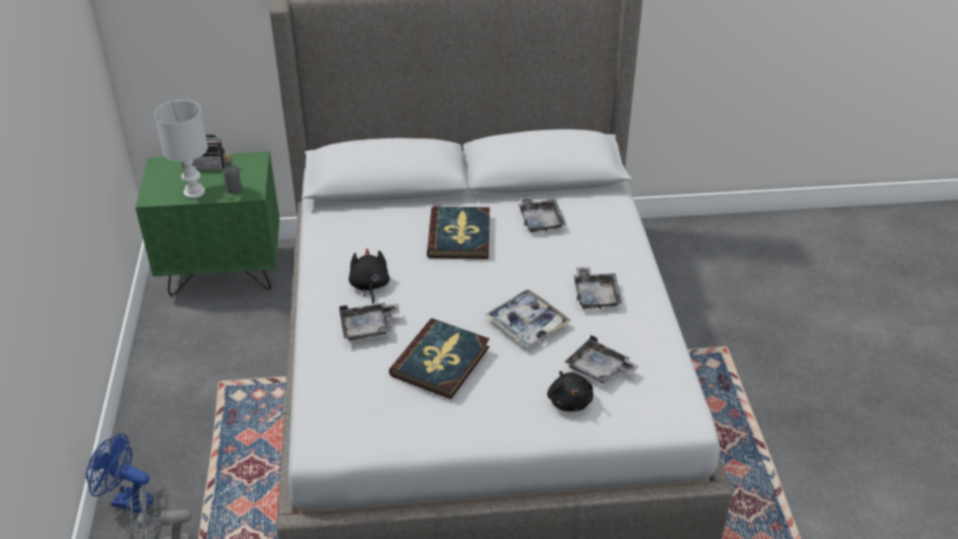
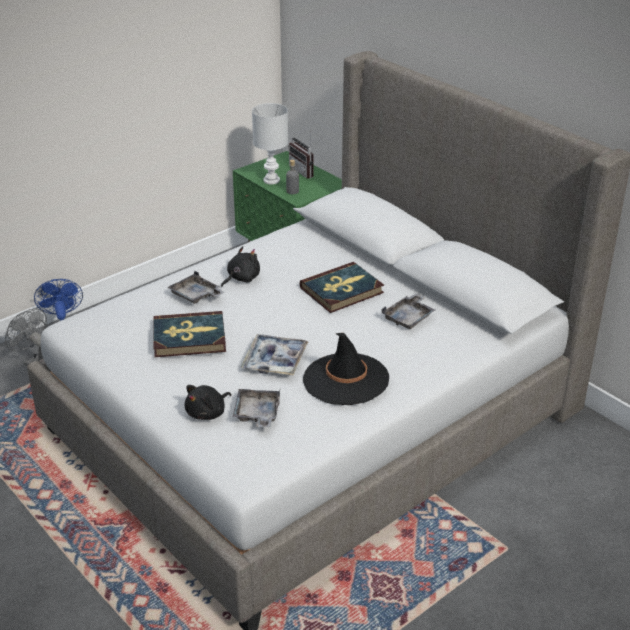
camera: 55 degrees right, 5 degrees down
grey tray [574,267,622,309] -> black hat [303,333,389,405]

